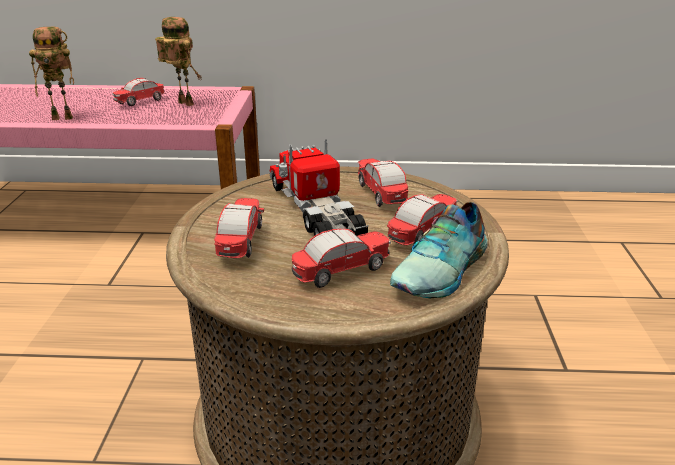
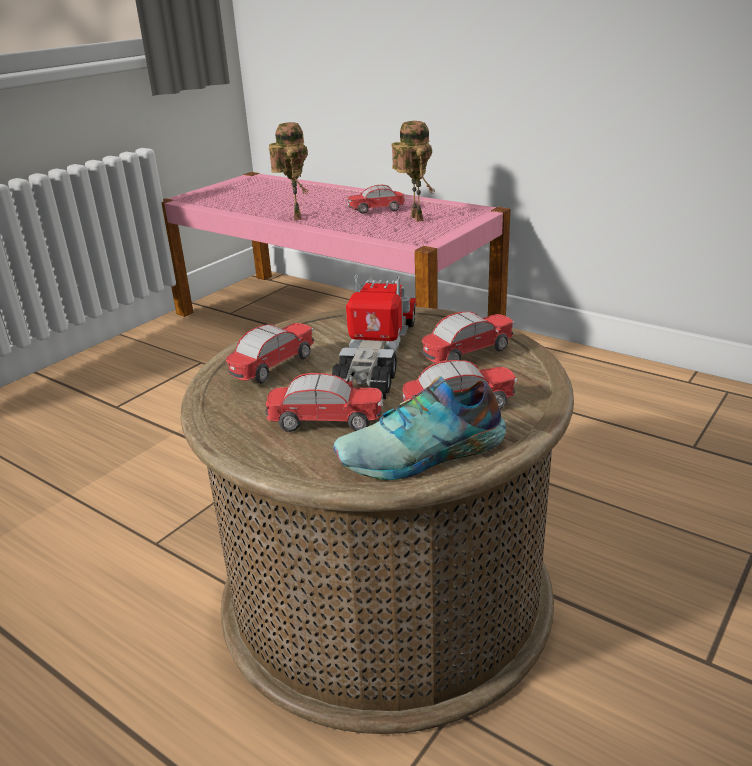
camera: 35 degrees right, 0 degrees up
toy robot [29,27,74,120] -> toy robot turned 120 degrees counterclockwise [269,122,309,220]
toy car [358,159,408,207] -> toy car turned 45 degrees clockwise [422,311,515,363]

